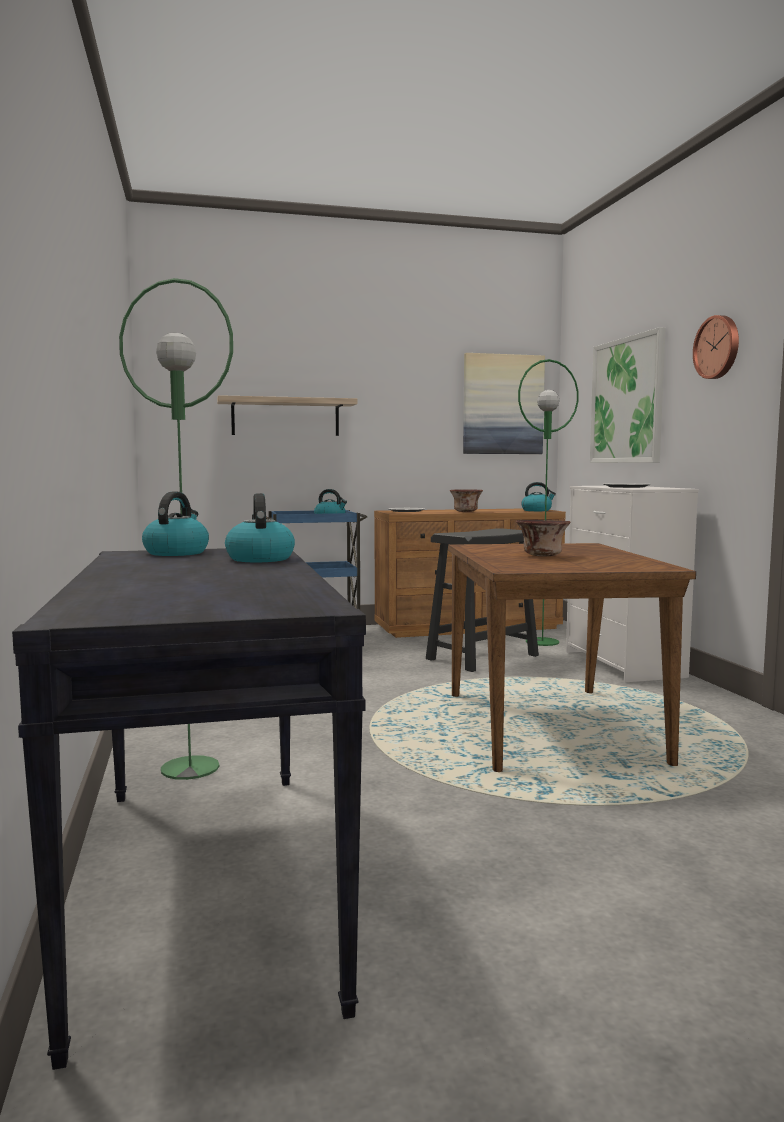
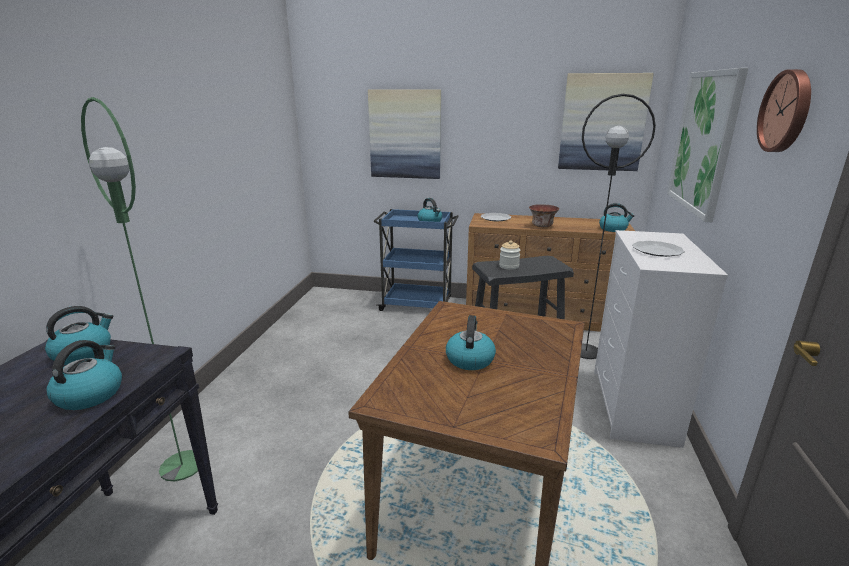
camera: 25 degrees right, 15 degrees up
shelf [217,395,357,436] -> picture [368,89,441,179]
bowl [516,520,571,556] -> kettle [446,315,496,370]
green floor lamp [518,359,579,646] -> black floor lamp [580,94,656,359]
none -> jar [499,240,520,270]

